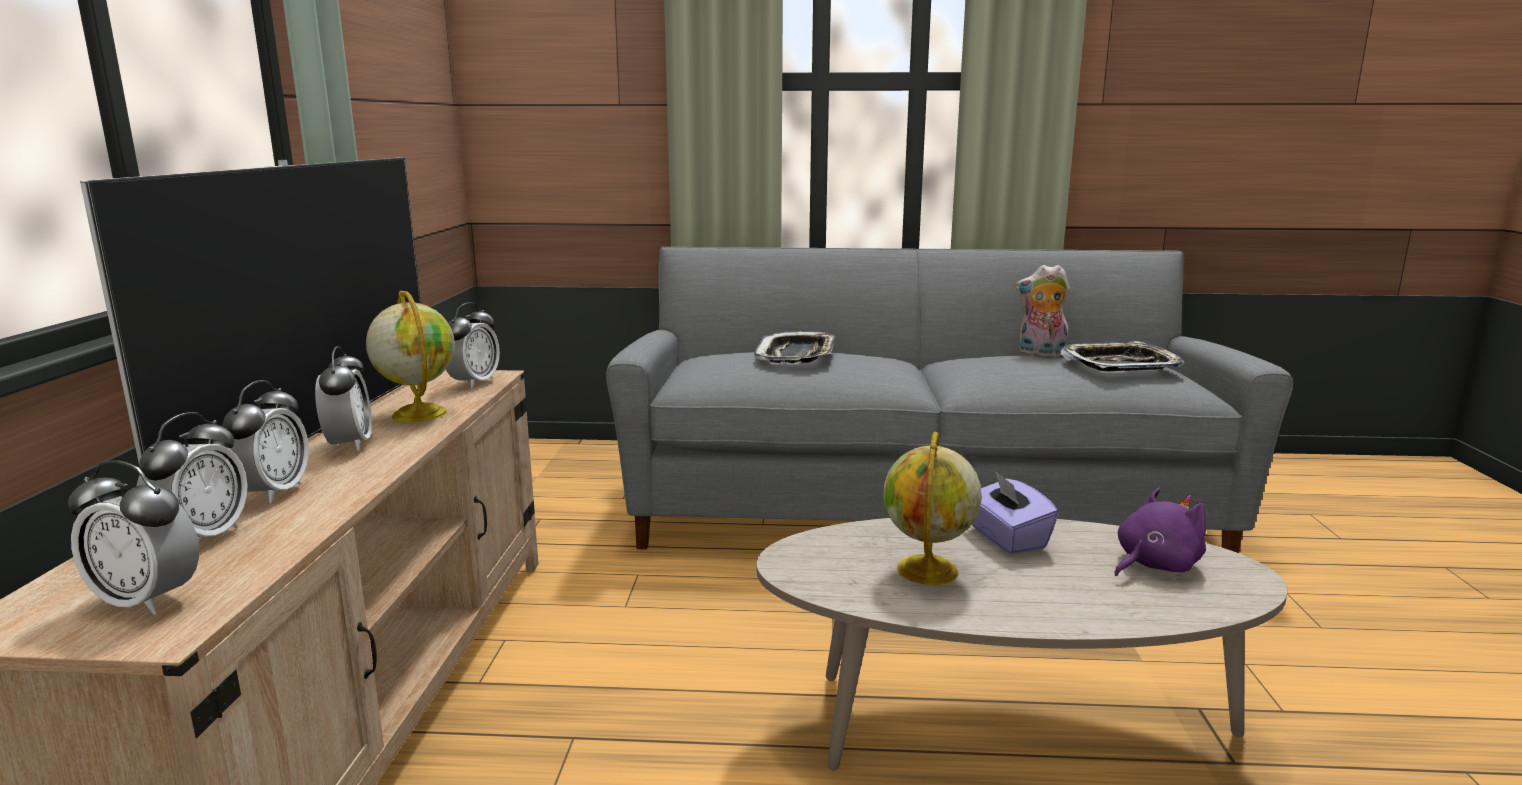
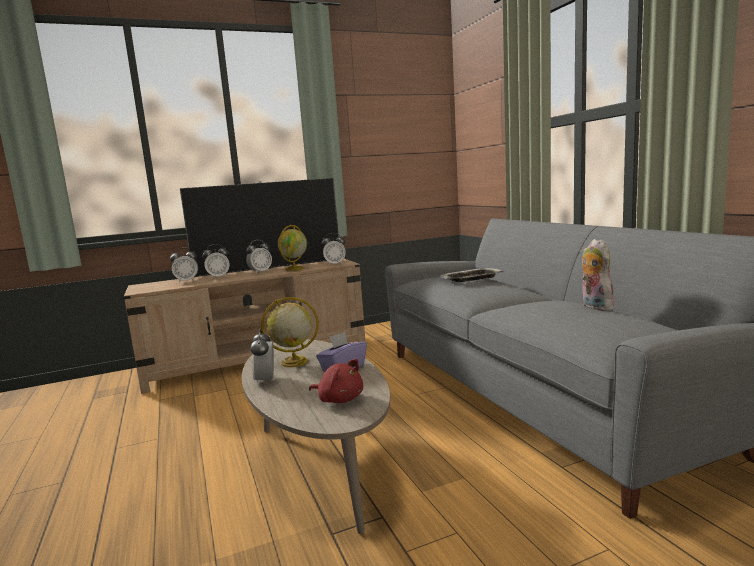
camera: 65 degrees right, 5 degrees down
alarm clock [68,460,199,615] -> alarm clock moved to [250,328,274,386]
tray [1061,341,1184,371] -> none
purple plush toy [1114,488,1206,576] -> red plush toy [309,359,363,403]

